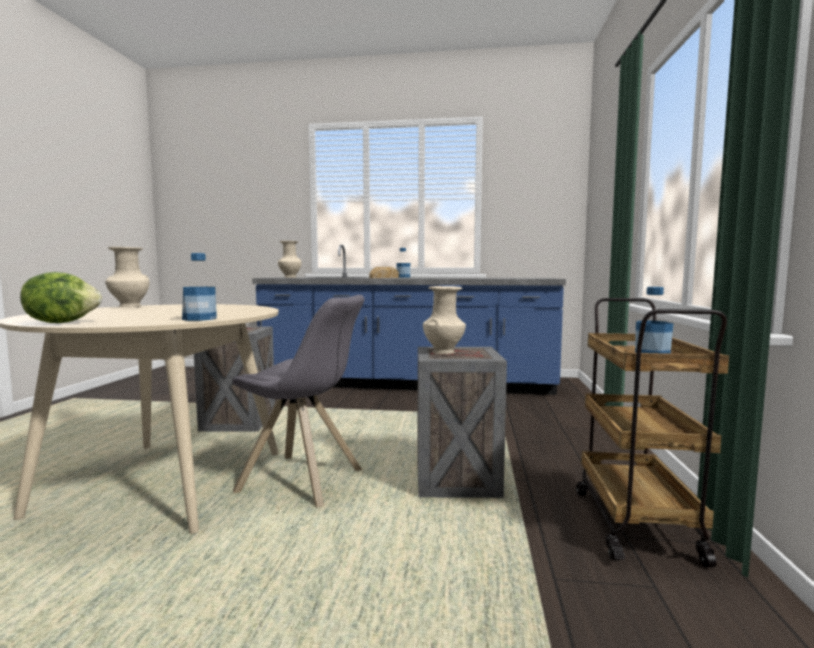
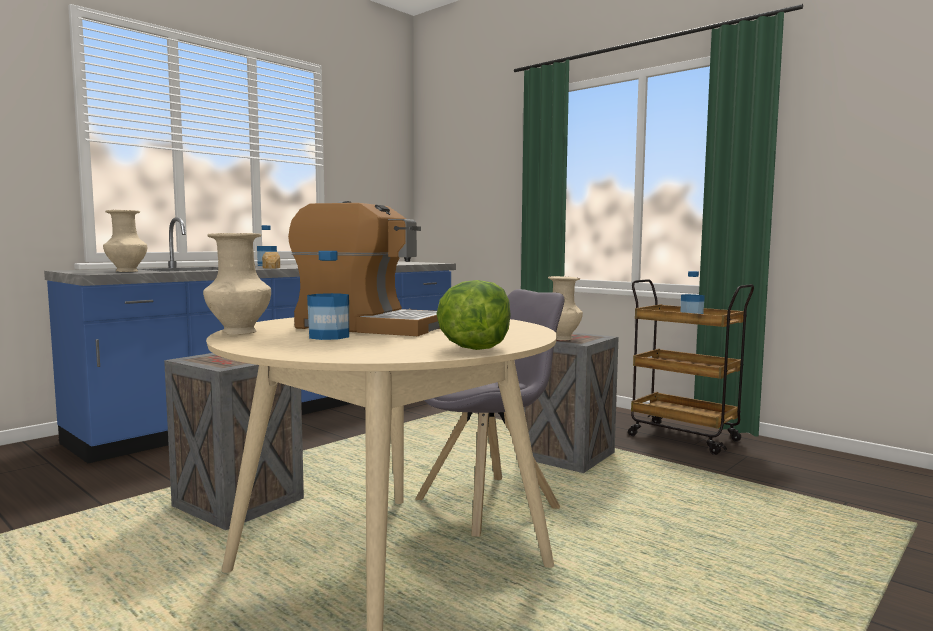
camera: 55 degrees left, 0 degrees up
bottle [182,253,217,321] -> bottle moved to [307,251,349,340]
none -> coffee machine [288,201,440,336]

